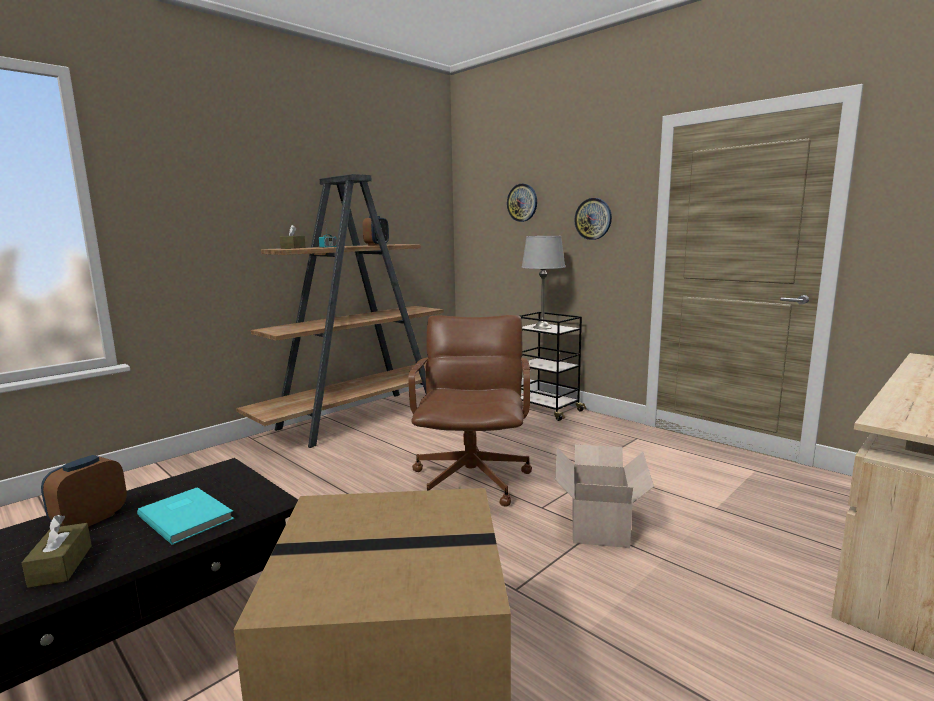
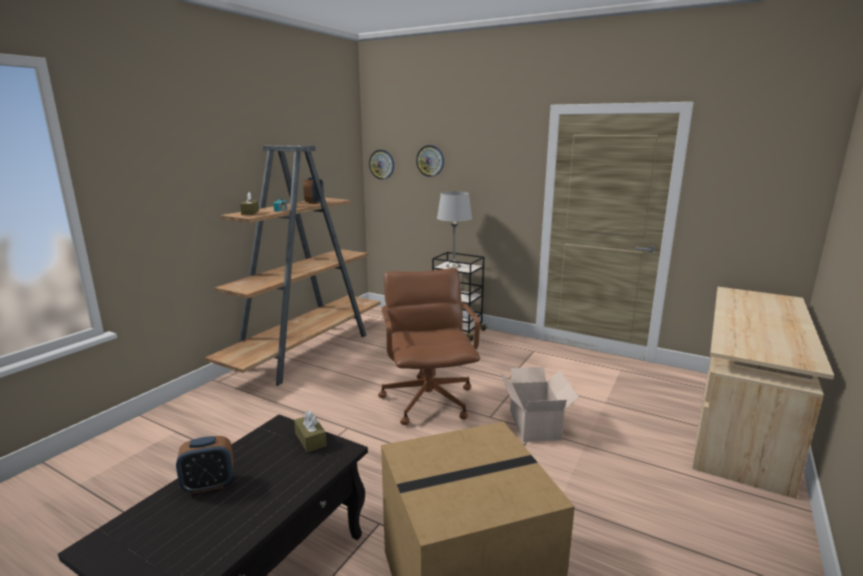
camera: 15 degrees left, 5 degrees up
brown tissue box [21,515,92,588] -> brown tissue box moved to [294,411,327,452]
alarm clock [41,455,127,527] -> alarm clock turned 120 degrees counterclockwise [176,436,234,494]
turquoise book [137,487,234,545] -> none
wall clock [574,198,612,240] -> wall clock moved to [369,150,394,180]

